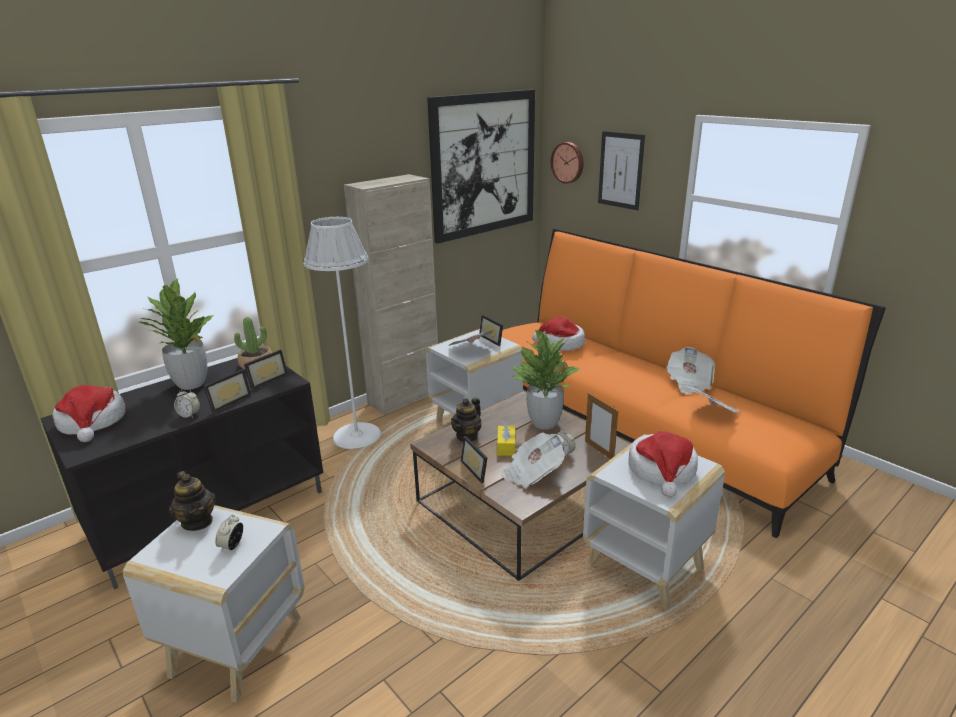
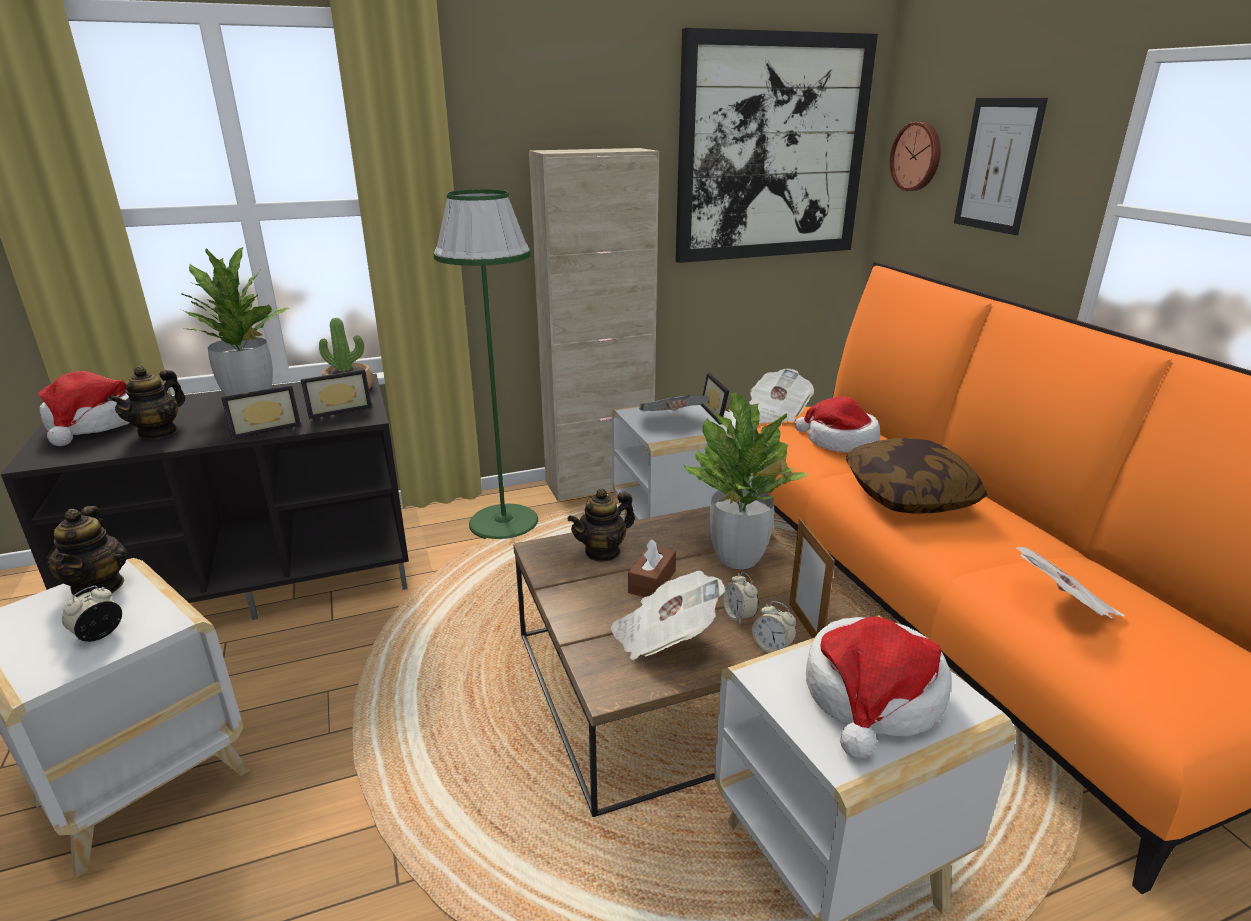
camera: 20 degrees right, 0 degrees up
alarm clock [174,388,200,418] -> alarm clock moved to [752,601,796,653]
white floor lamp [303,217,381,449] -> green floor lamp [433,189,538,539]
picture frame [461,436,488,483] -> none
yellow tissue box [497,422,515,456] -> brown tissue box [628,540,676,597]
newspaper [666,347,715,394] -> newspaper moved to [749,369,814,423]
none -> teapot [108,366,185,439]
none -> pillow [846,438,988,514]

